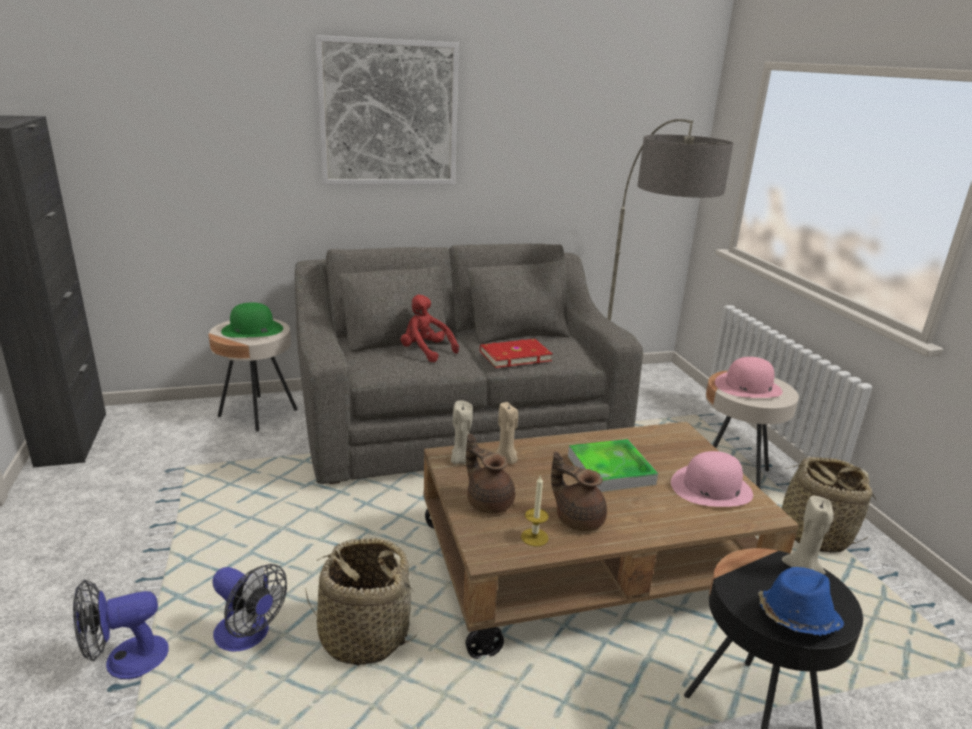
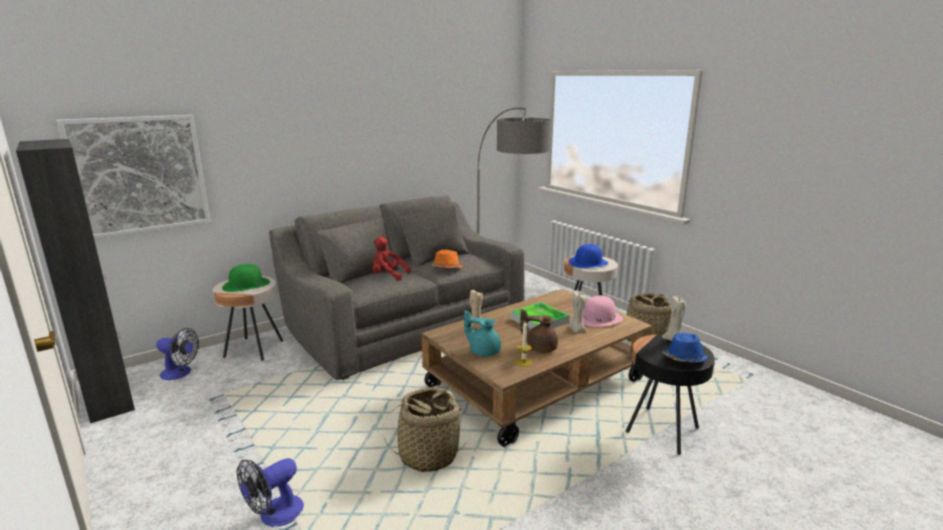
camera: 20 degrees left, 5 degrees down
fan [212,564,287,652] -> fan moved to [156,328,199,380]
picture [315,35,459,185] -> picture moved to [56,115,211,239]
beige candle [451,400,473,464] -> beige candle moved to [567,291,587,333]
brown teapot [466,434,515,513] -> turquoise teapot [464,310,501,356]
red book [480,339,552,368] -> orange hat [432,250,463,268]
pink hat [715,357,783,398] -> blue hat [569,244,608,268]

